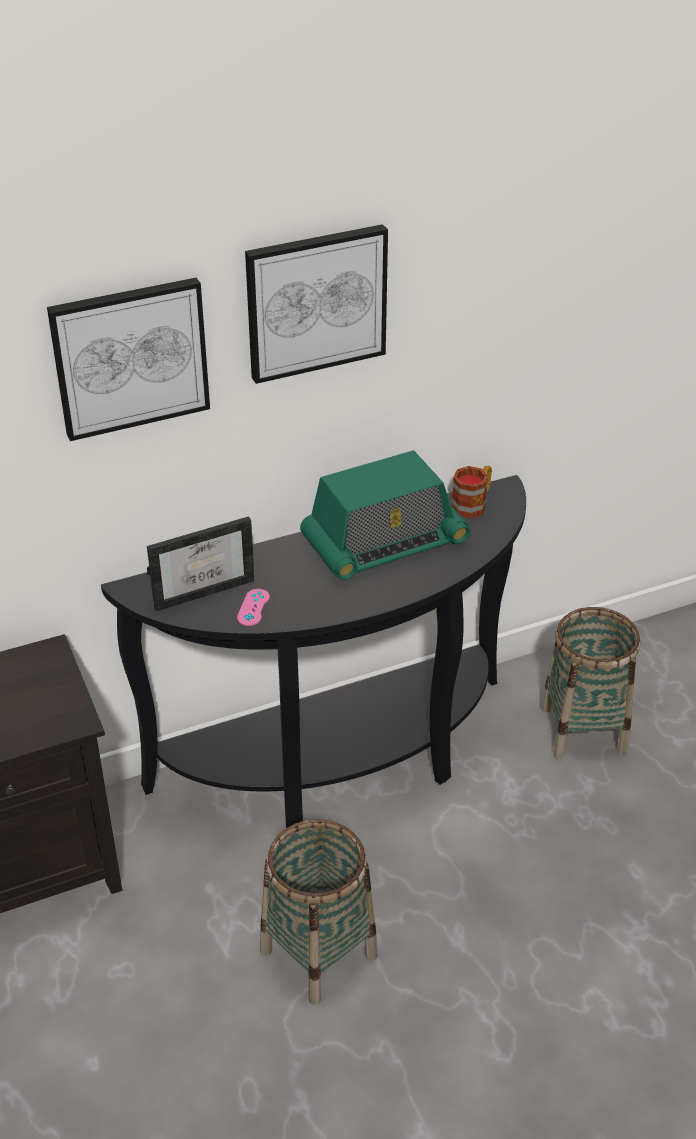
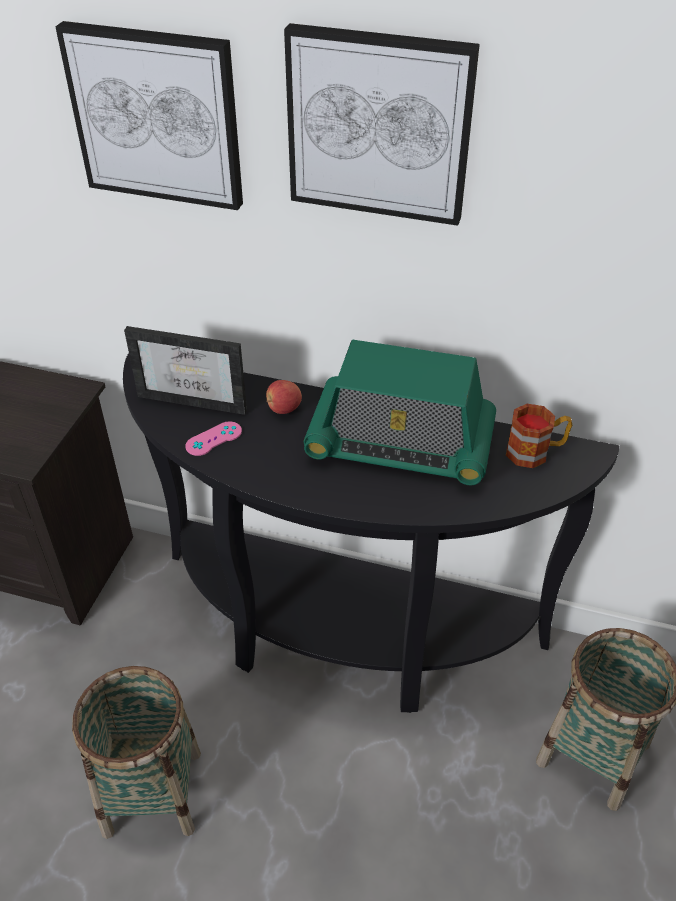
camera: 40 degrees right, 5 degrees up
none -> apple [266,380,302,414]

